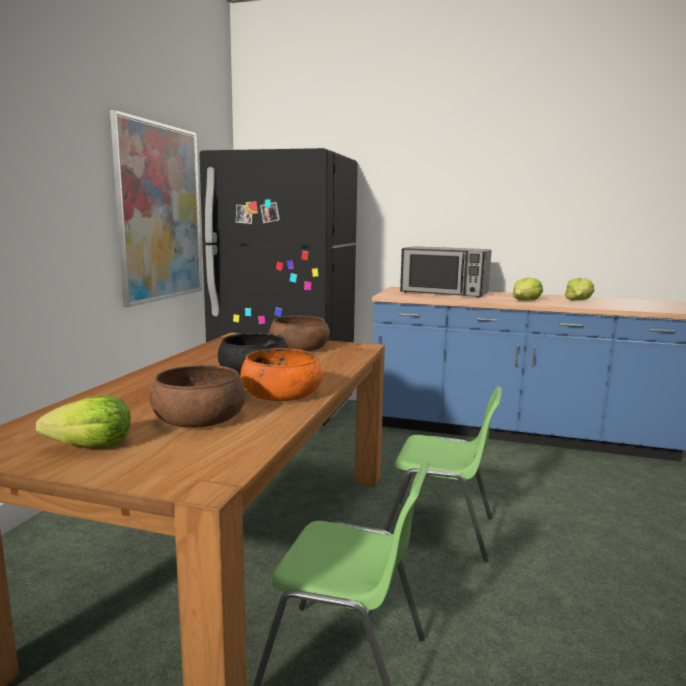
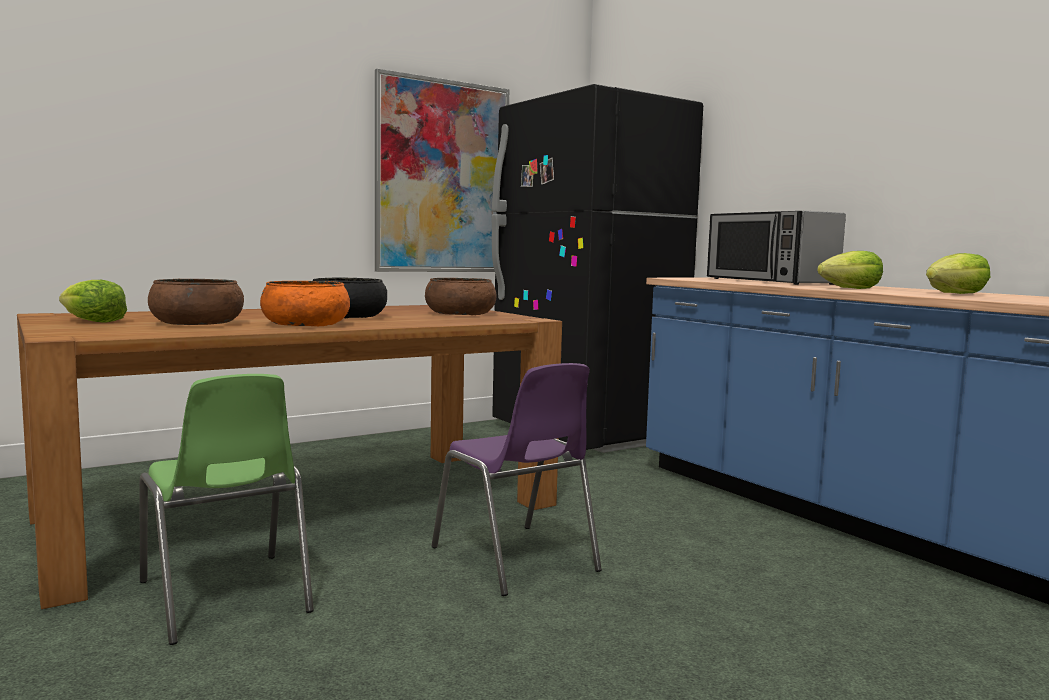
camera: 40 degrees right, 5 degrees down
green chair [384,386,502,562] -> purple chair [432,363,602,596]

